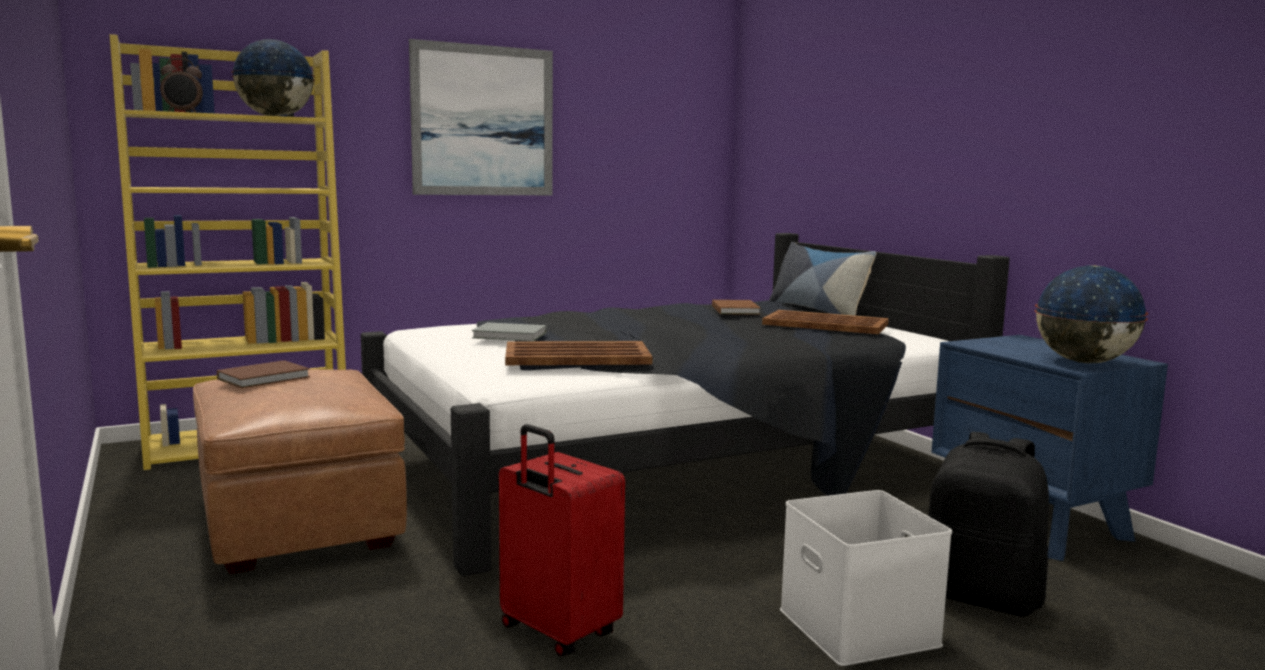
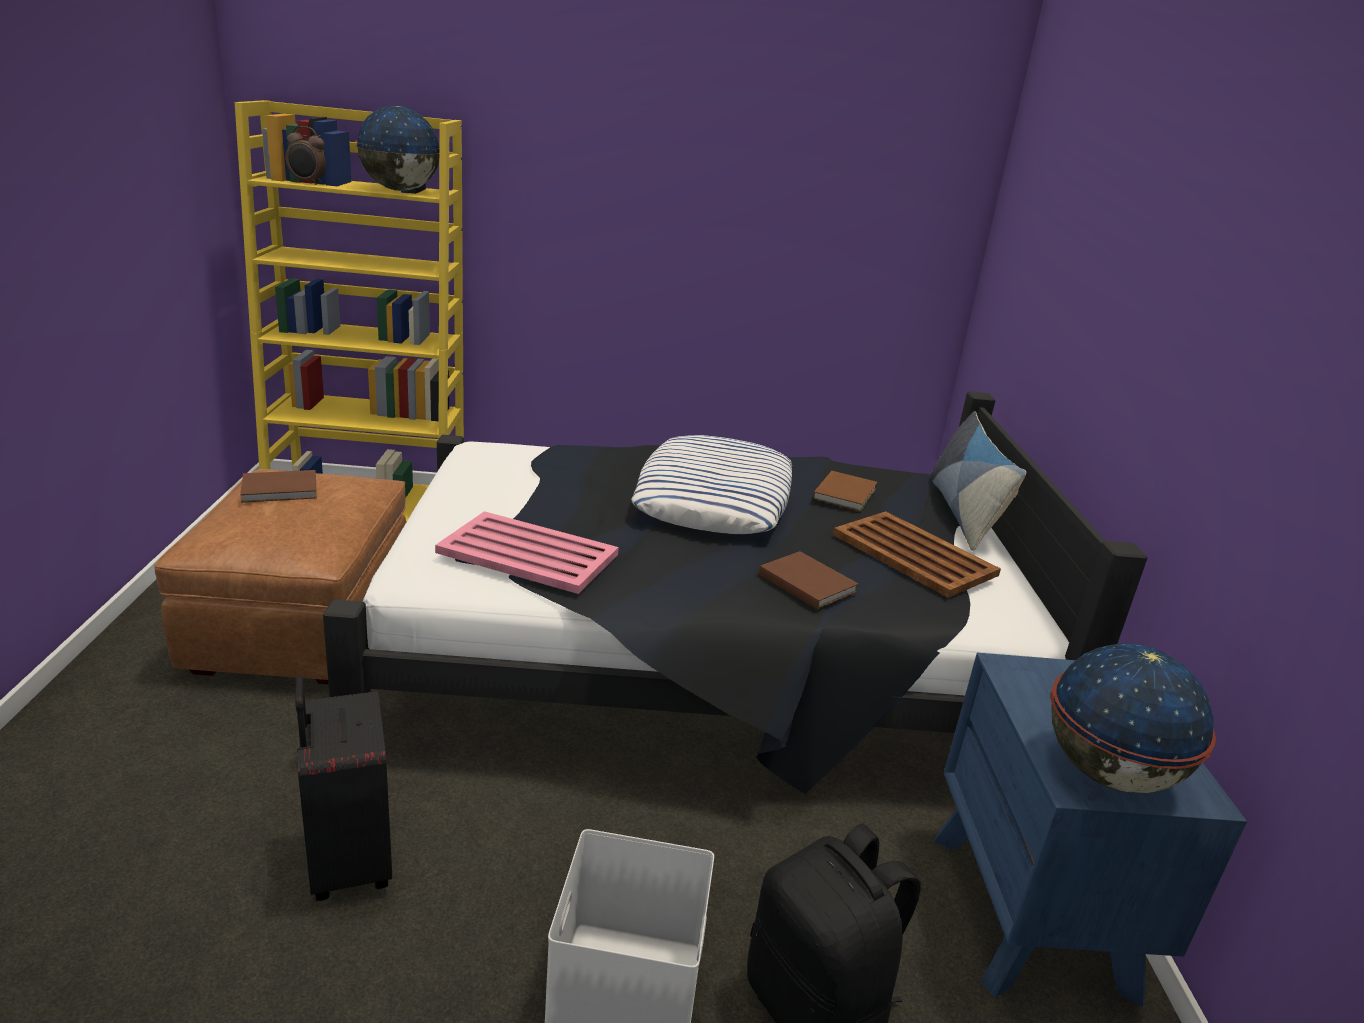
camera: 25 degrees right, 15 degrees up
picture [409,39,553,195] -> none
grey book [472,322,546,341] -> none
red suitcase [499,424,625,656] -> black suitcase [295,676,392,901]
brown tray [505,341,653,365] -> pink tray [435,511,619,594]
none -> pillow [631,435,792,534]
none -> brown book [759,551,859,609]

